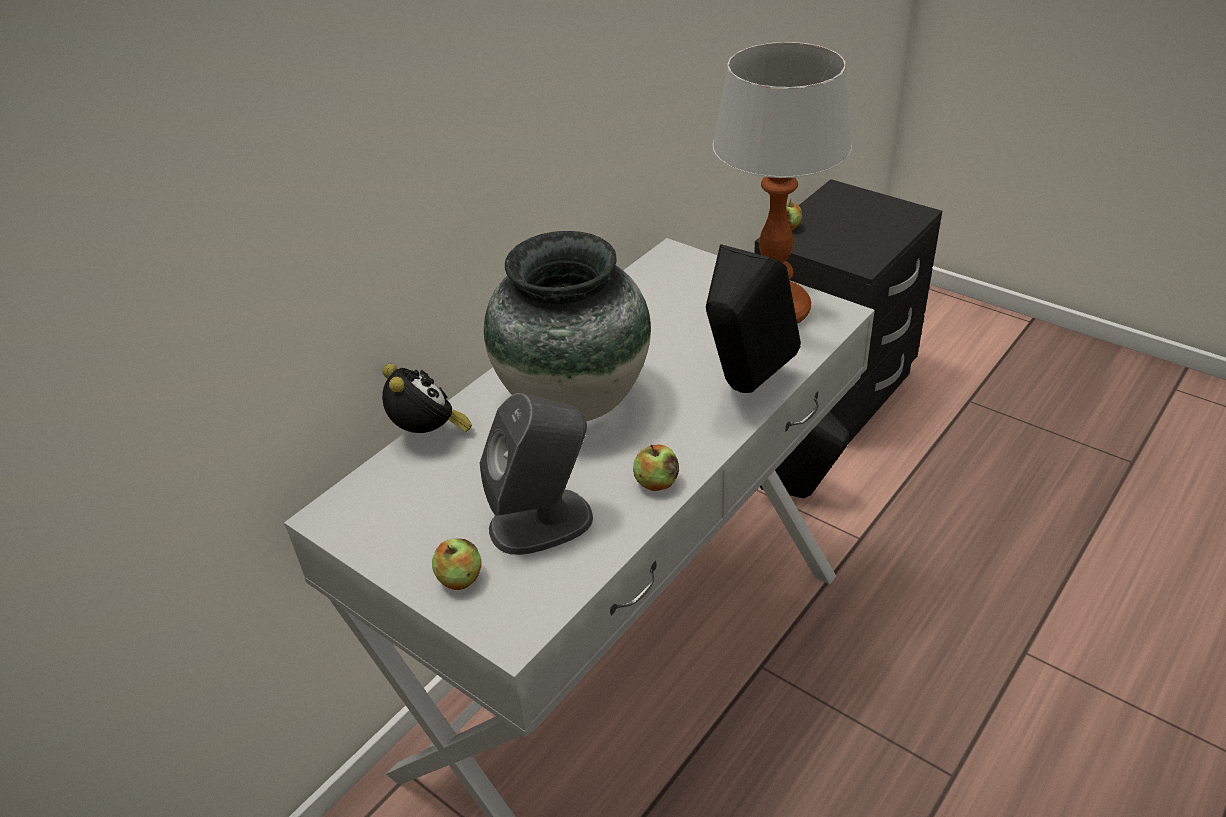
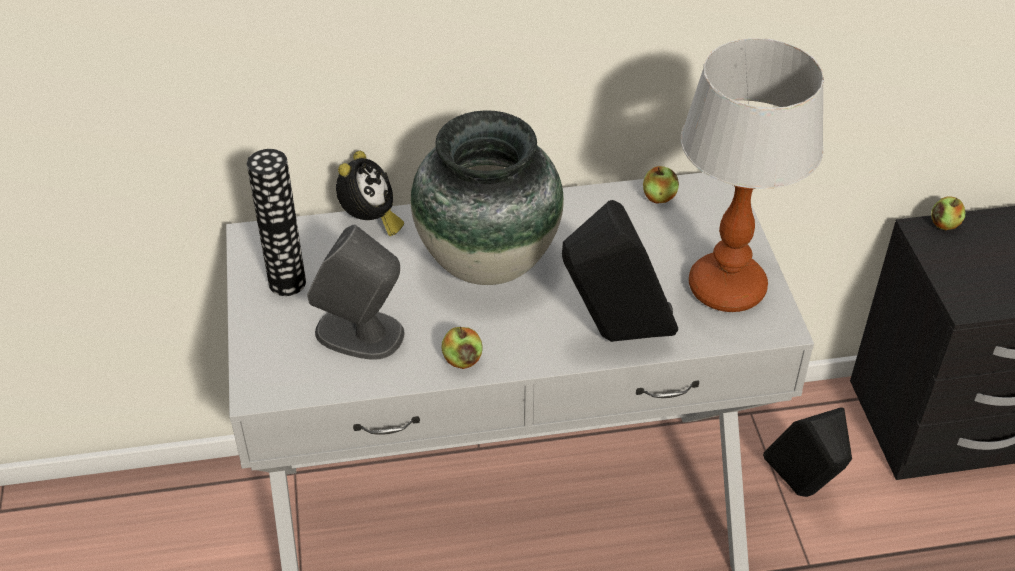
camera: 40 degrees right, 5 degrees up
apple [432,538,482,590] -> apple moved to [643,166,679,204]
none -> vase [247,149,306,296]

